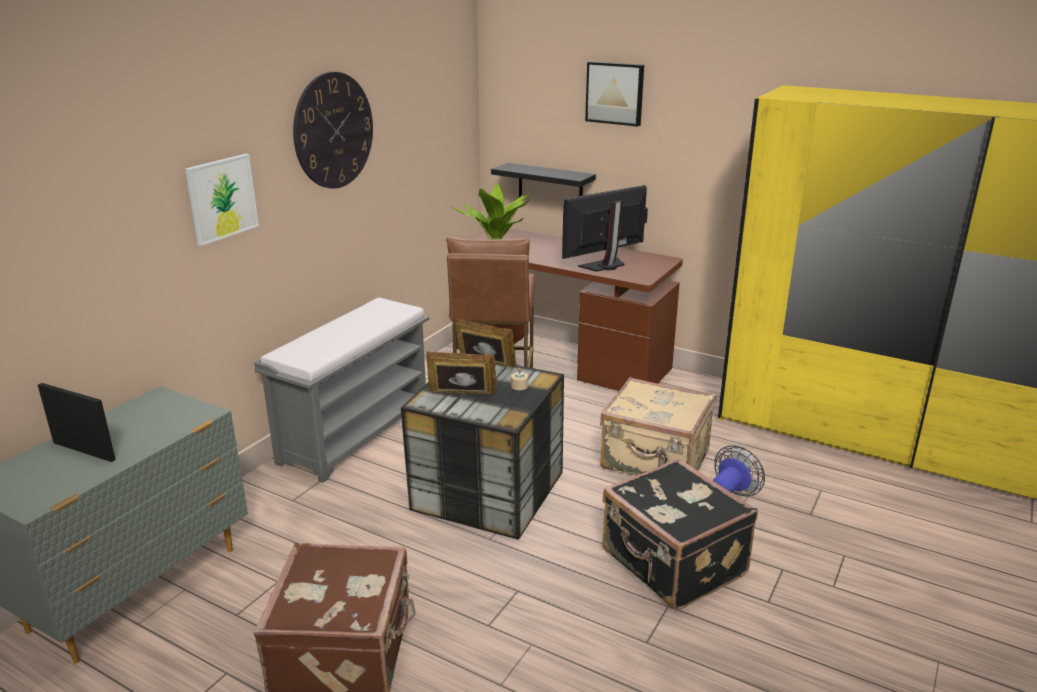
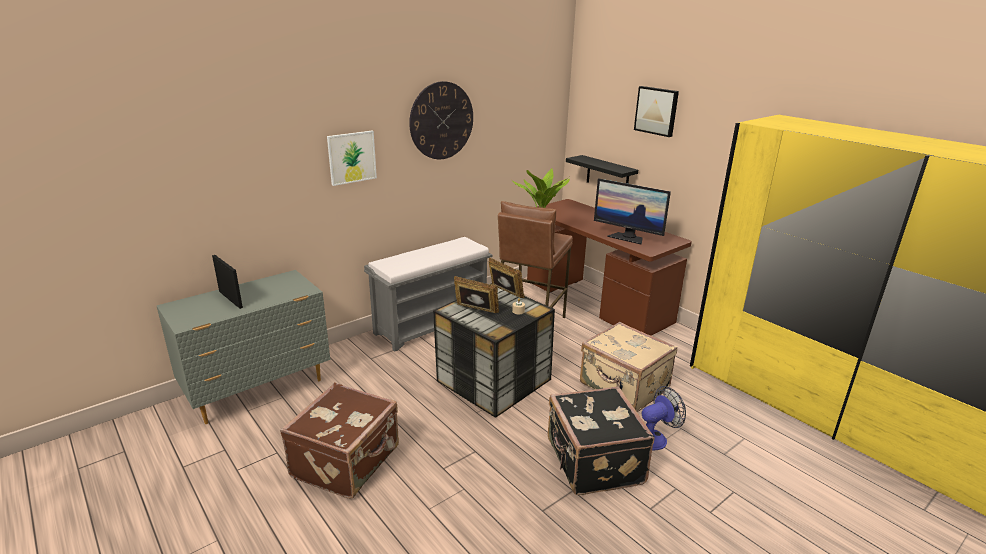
camera: 20 degrees right, 0 degrees up
monitor [562,185,648,272] -> monitor turned 135 degrees counterclockwise [594,178,671,245]

